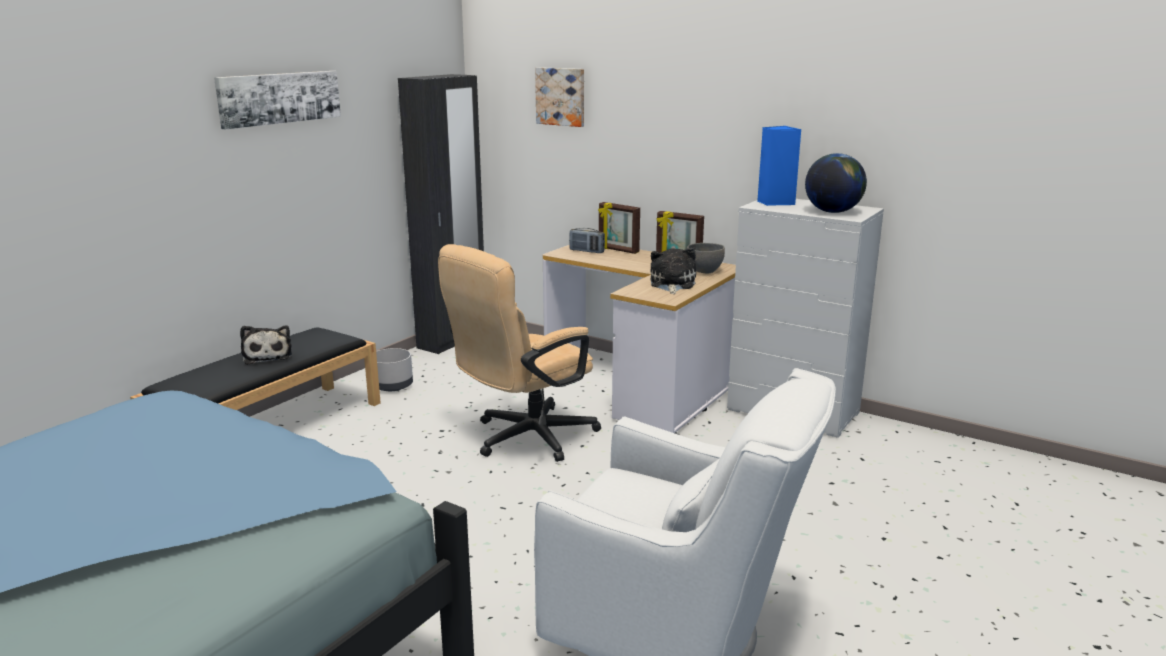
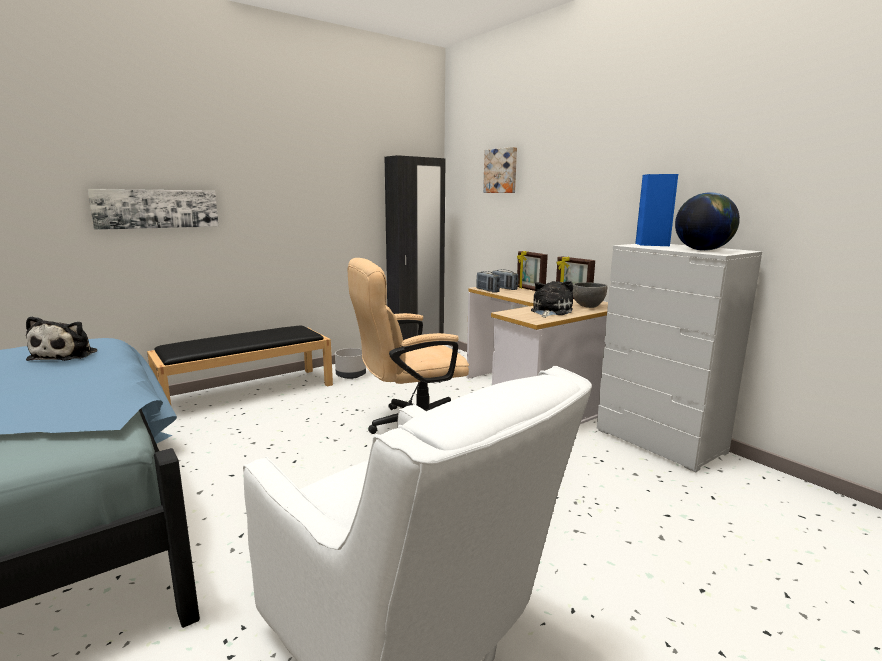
camera: 20 degrees right, 5 degrees down
picture [214,71,341,129] -> picture moved to [87,189,219,230]
plush toy [240,325,292,365] -> plush toy moved to [26,316,97,361]
none -> radio [476,271,500,292]

